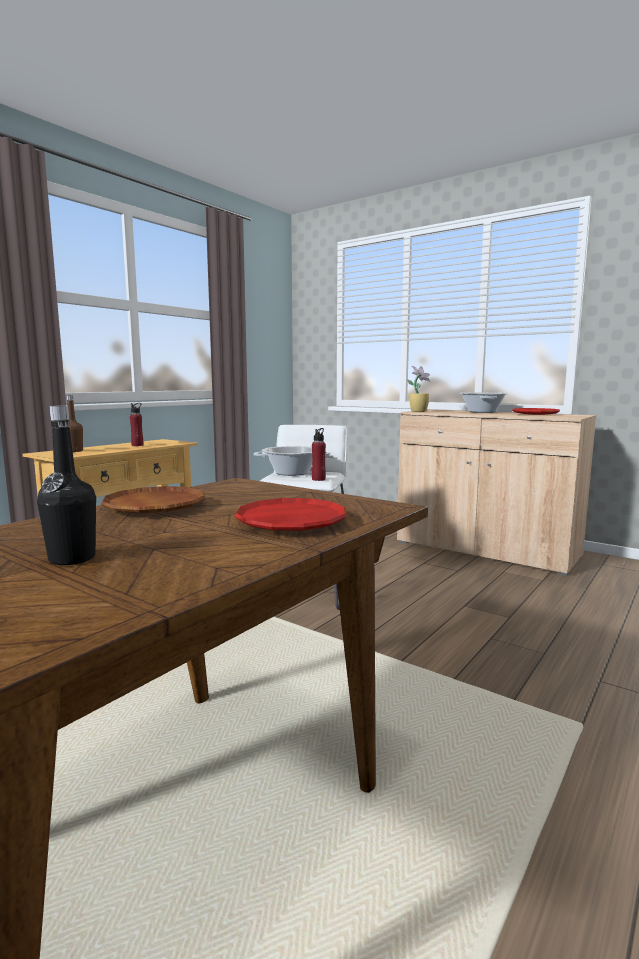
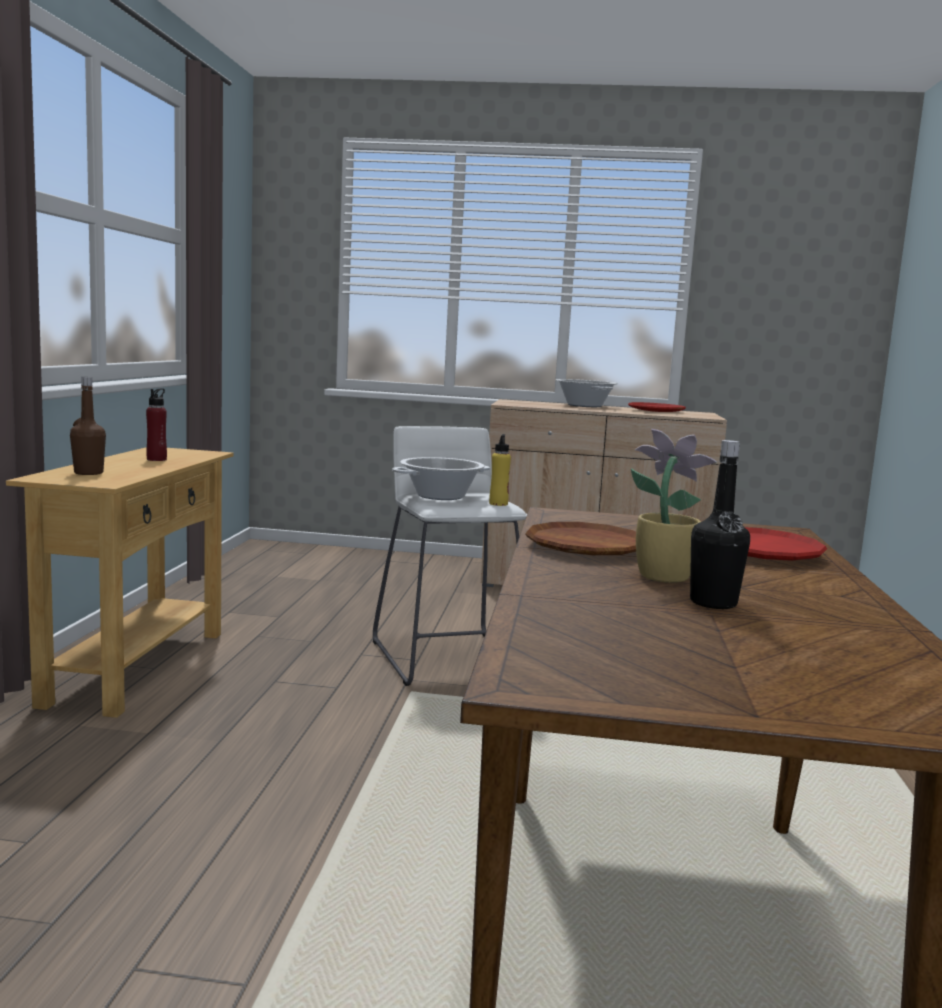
camera: 30 degrees left, 0 degrees up
red bottle [312,428,326,481] -> yellow bottle [489,434,511,506]
potted plant [407,366,430,412] -> potted plant moved to [631,429,717,583]

